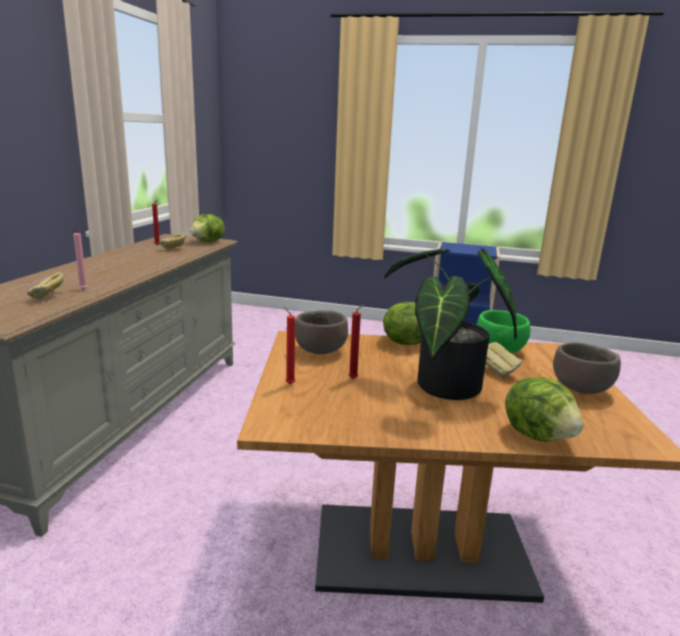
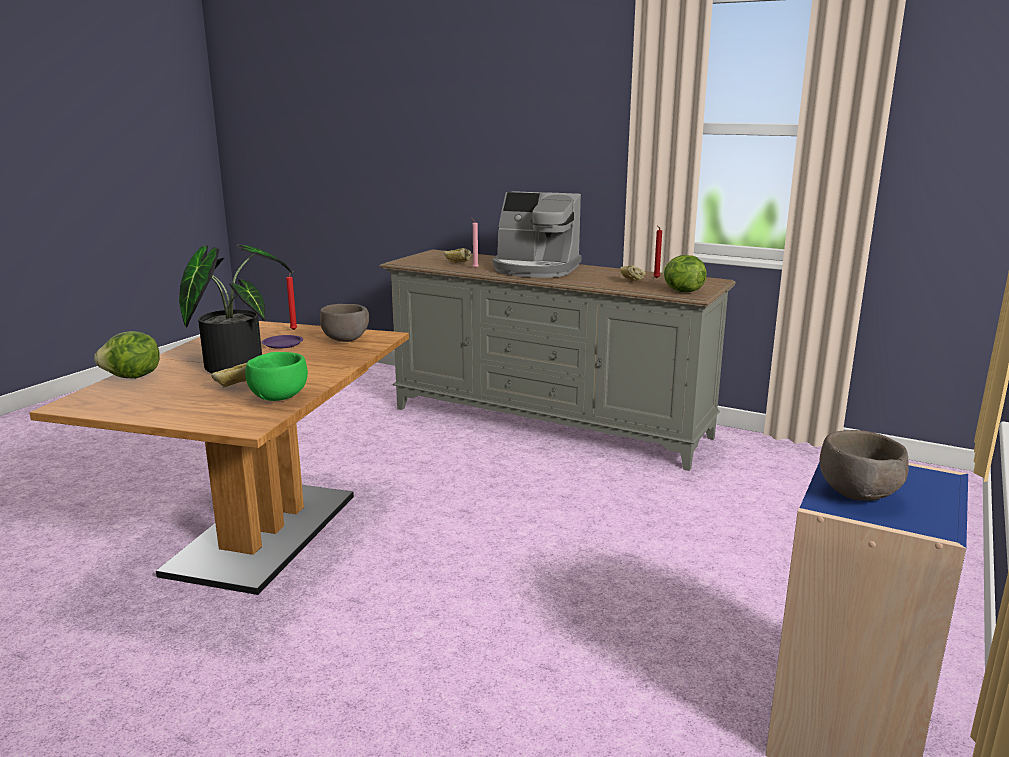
camera: 105 degrees right, 0 degrees up
red candle [349,305,363,379] -> purple plate [261,335,303,349]
lettuce [383,302,422,345] -> none
brown bowl [553,342,621,394] -> brown bowl moved to [820,430,909,501]
none -> coffee machine [493,191,582,278]

